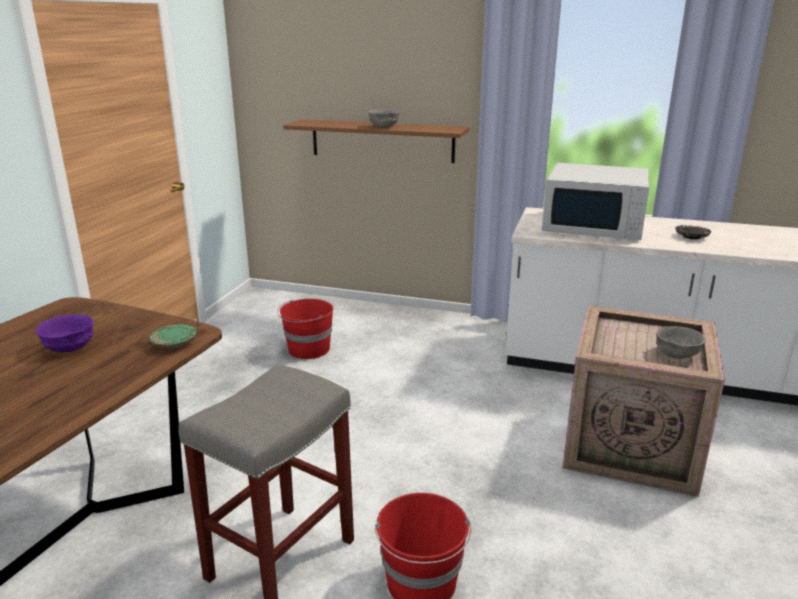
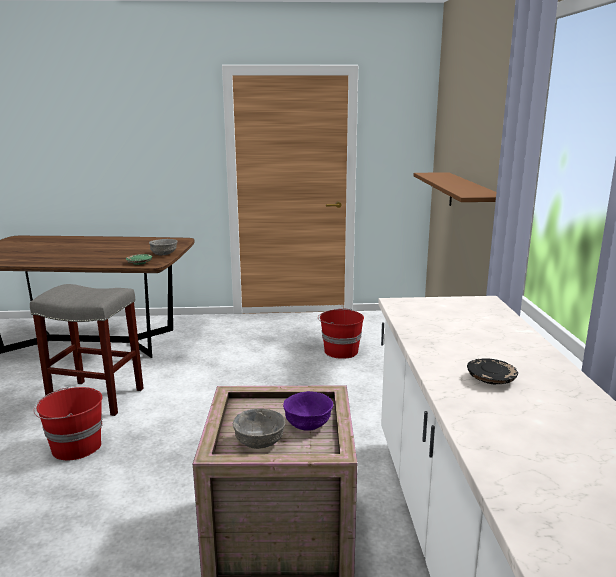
camera: 70 degrees right, 5 degrees down
purple bowl [36,314,94,352] -> purple bowl moved to [283,391,333,431]
grey bowl [368,109,400,128] -> grey bowl moved to [149,239,178,255]
white microwave [542,163,649,240] -> none

